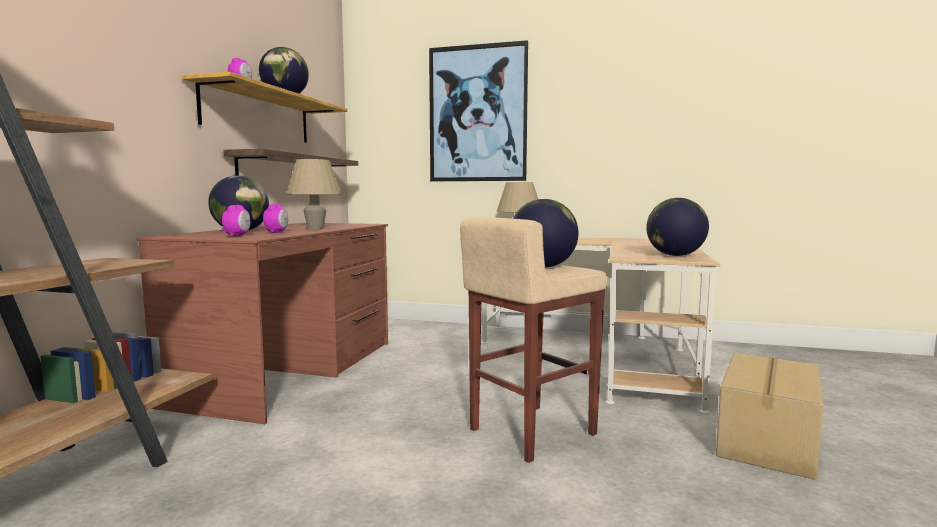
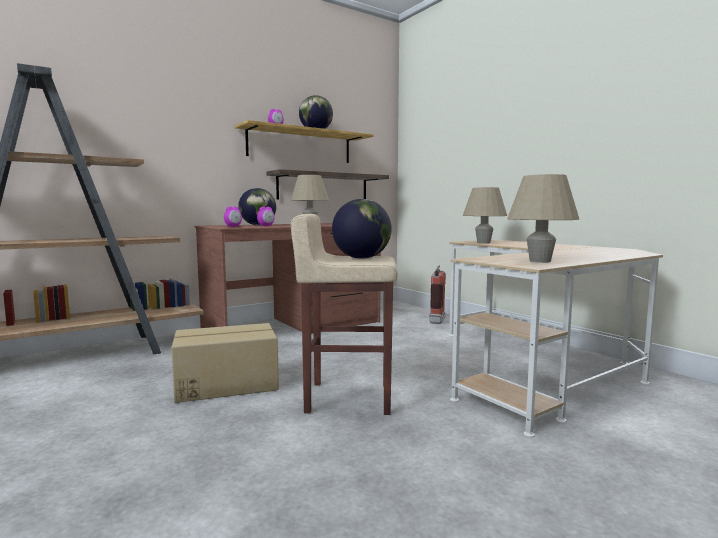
camera: 40 degrees right, 0 degrees up
picture [429,40,528,181] -> none
globe [646,198,709,256] -> beige table lamp [507,174,579,263]
cardboard box [716,353,824,480] -> cardboard box moved to [171,323,279,403]
none -> fire extinguisher [429,266,446,324]

